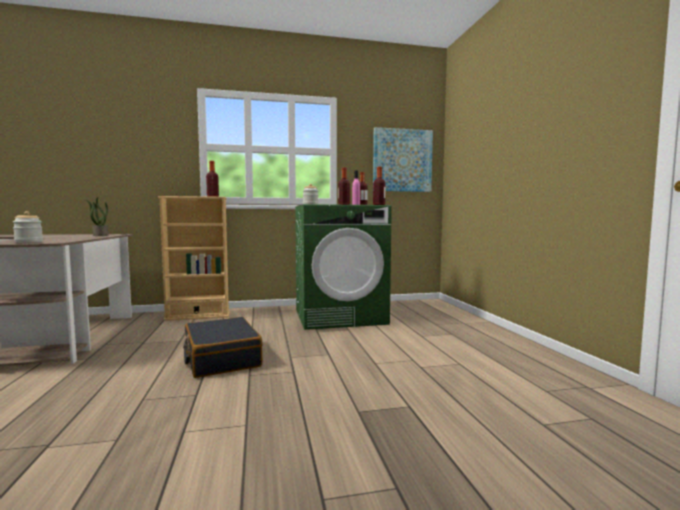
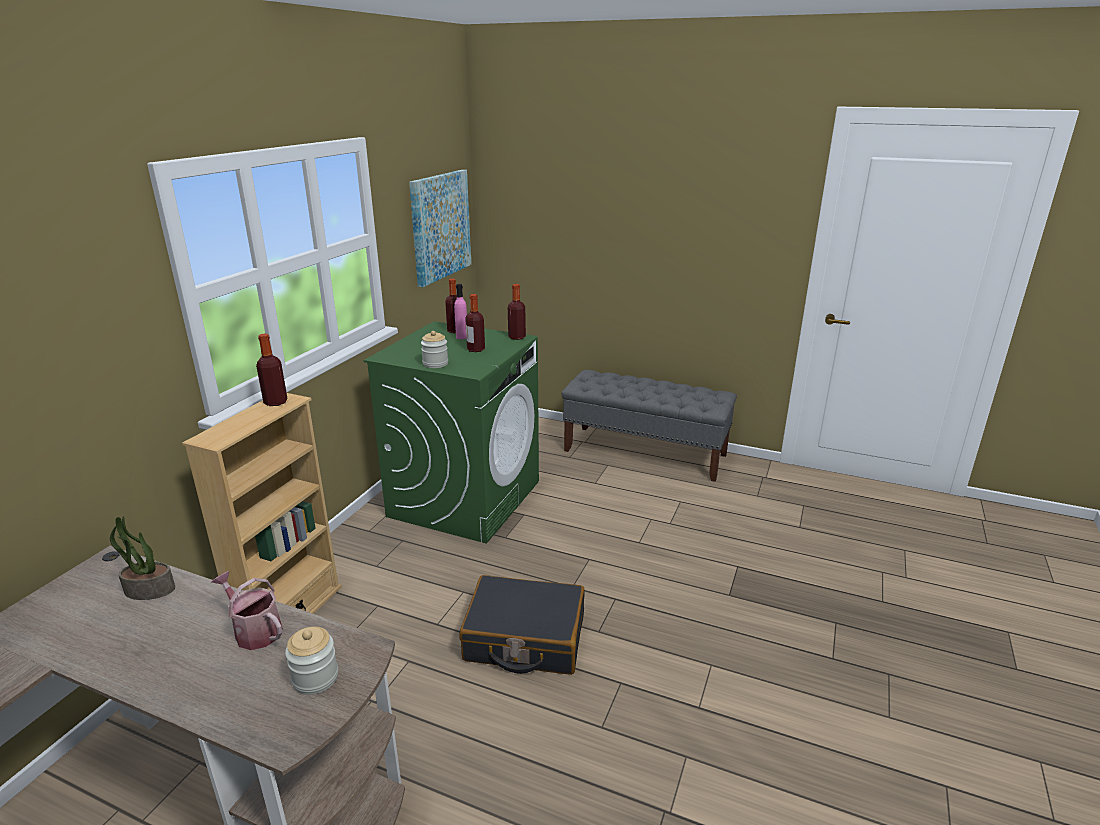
camera: 55 degrees left, 20 degrees up
none -> watering can [211,571,283,650]
none -> grey bench [561,370,737,482]

